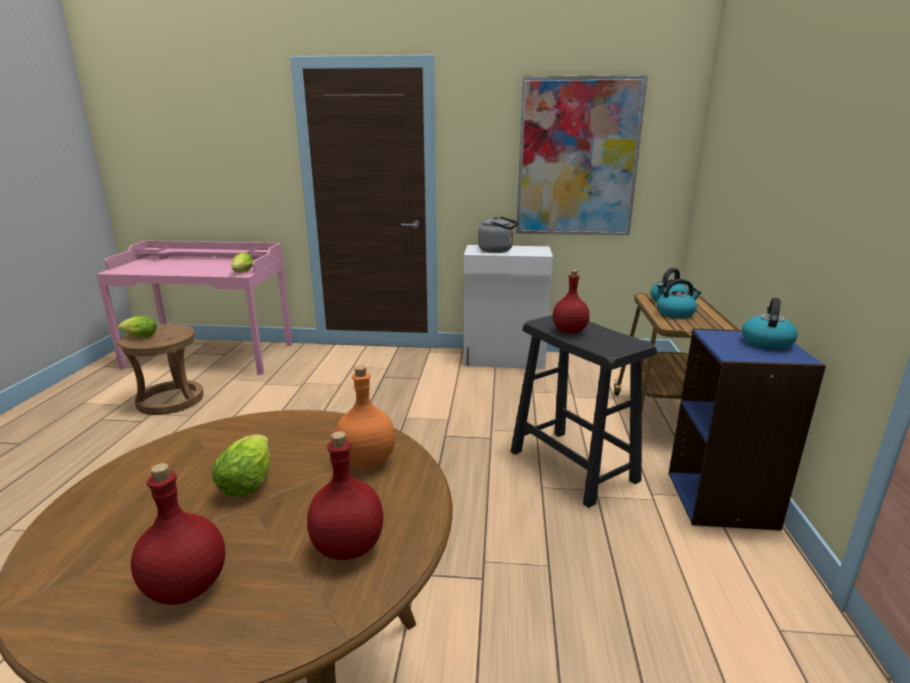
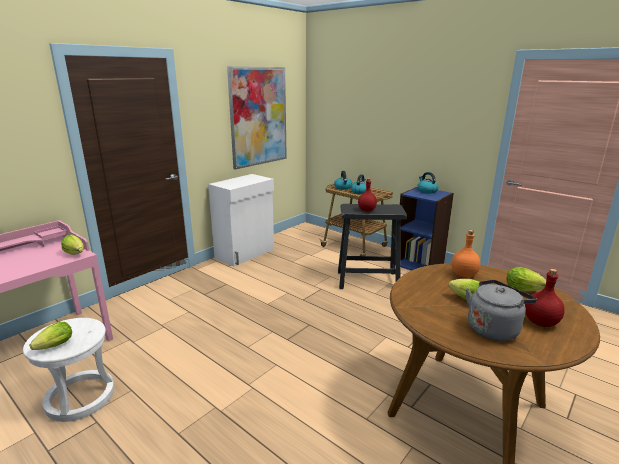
camera: 55 degrees left, 0 degrees up
brown stool [118,324,204,415] -> white stool [23,318,114,422]
red bottle [307,431,384,560] -> lettuce [507,267,546,291]
grey kettle [478,216,519,253] -> grey kettle moved to [466,280,537,341]

